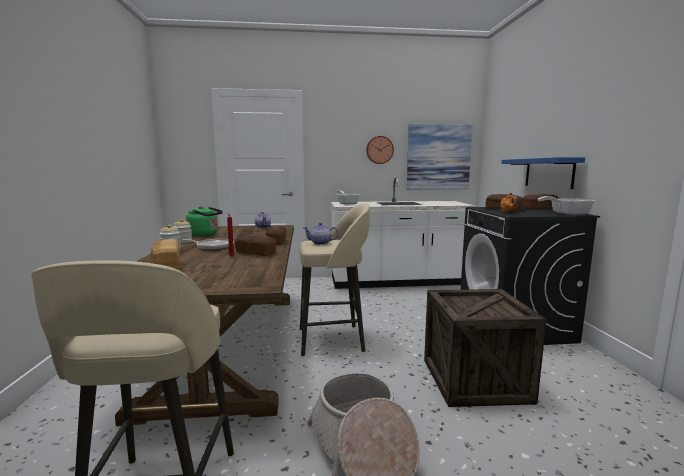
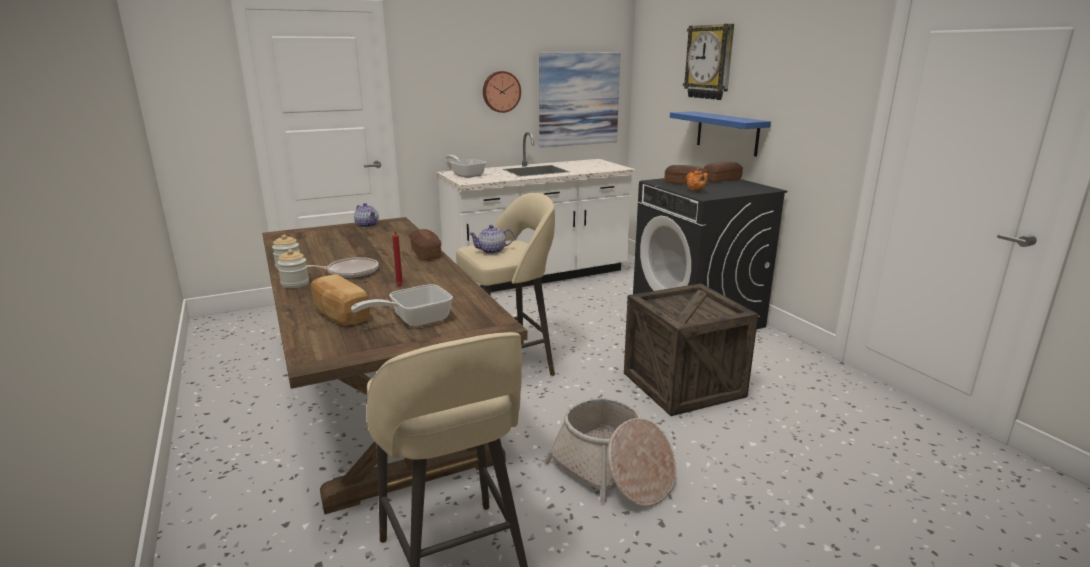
camera: 20 degrees left, 10 degrees up
green kettle [186,206,223,236] -> none
bread [235,234,276,256] -> none
frying pan [538,196,595,215] -> frying pan moved to [351,284,453,327]
none -> wall clock [683,24,734,100]

